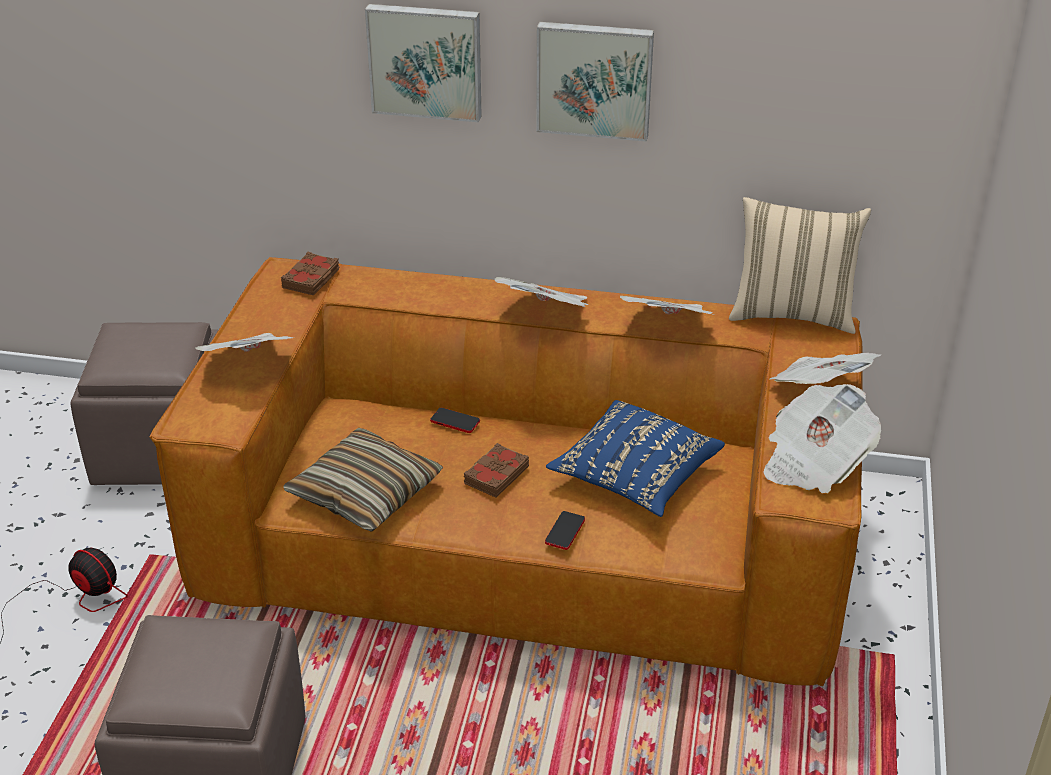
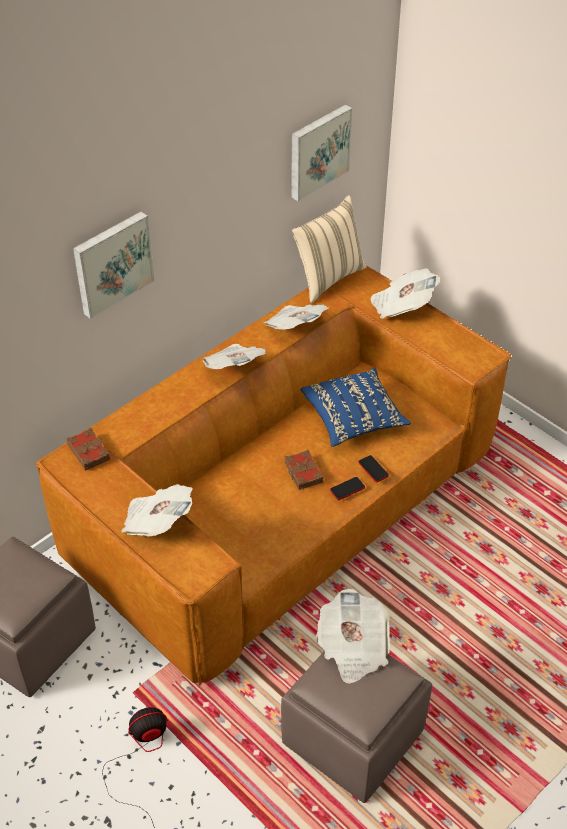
camera: 55 degrees left, 10 degrees up
pillow [283,428,443,532] -> none
phone [430,408,480,433] -> phone moved to [330,477,365,500]
picture [536,22,654,142] -> picture moved to [291,104,352,201]
newspaper [763,384,881,493] -> newspaper moved to [316,589,390,684]

